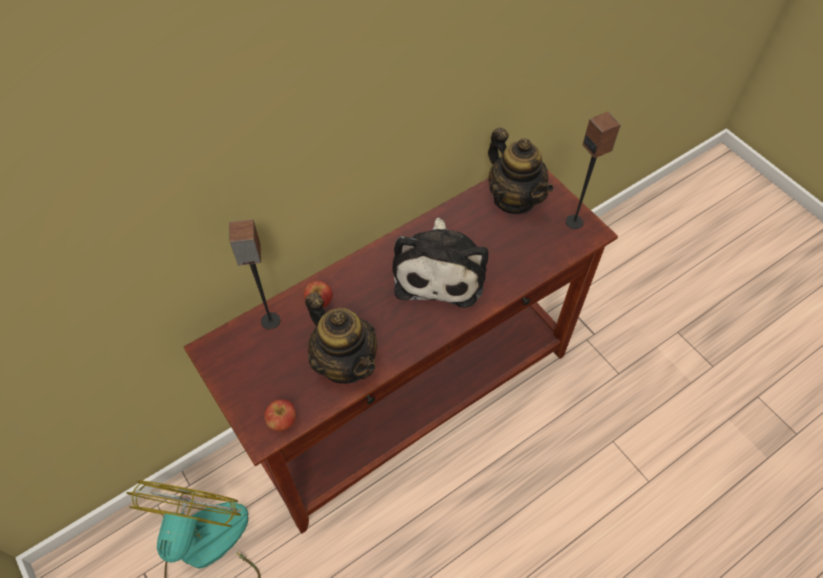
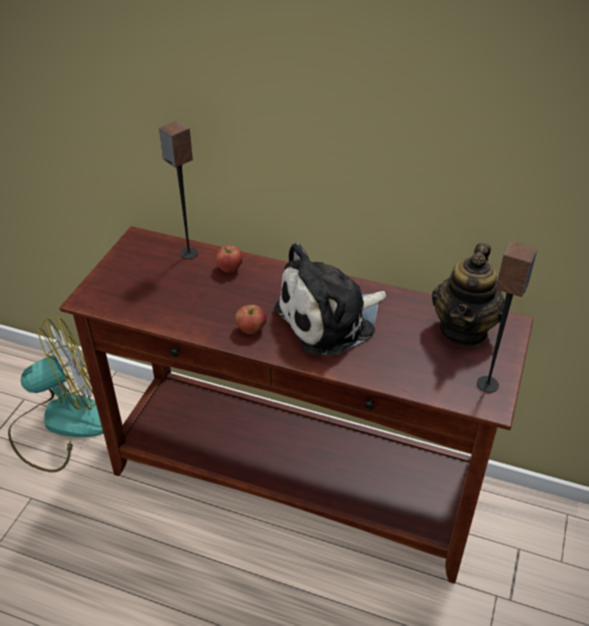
camera: 55 degrees right, 15 degrees down
apple [264,399,296,431] -> apple moved to [235,305,267,334]
teapot [305,292,377,384] -> none

